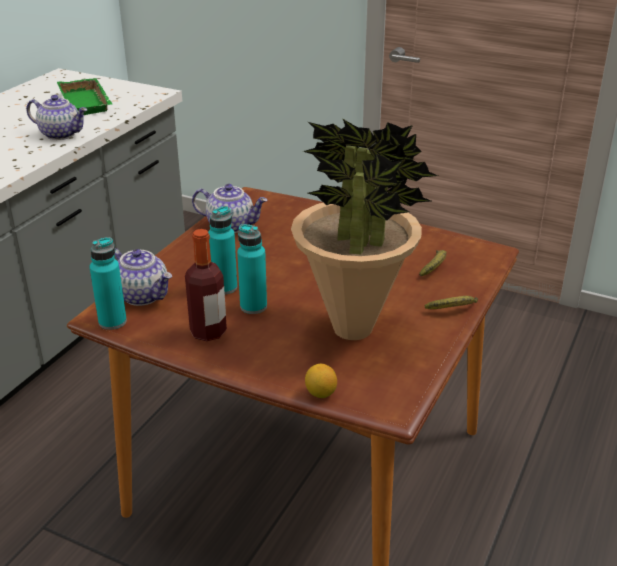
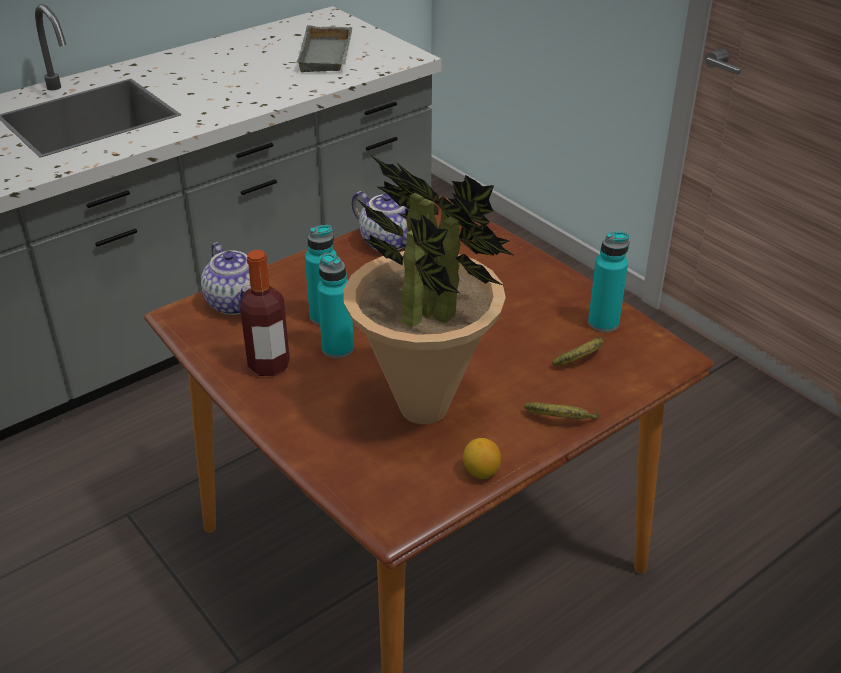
camera: 25 degrees right, 5 degrees up
teapot [26,95,87,140] -> none
green tray [57,78,112,115] -> grey tray [296,25,352,72]
turquoise bottle [89,237,127,330] -> turquoise bottle moved to [588,232,629,332]
lemon [305,364,337,398] -> lemon moved to [463,438,501,479]

